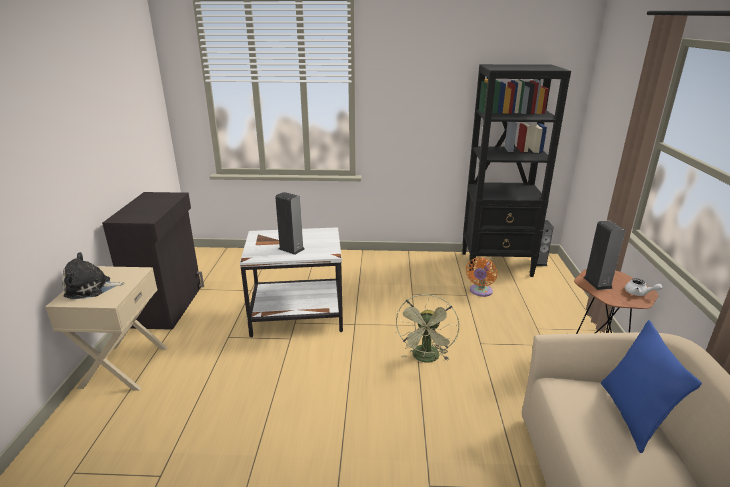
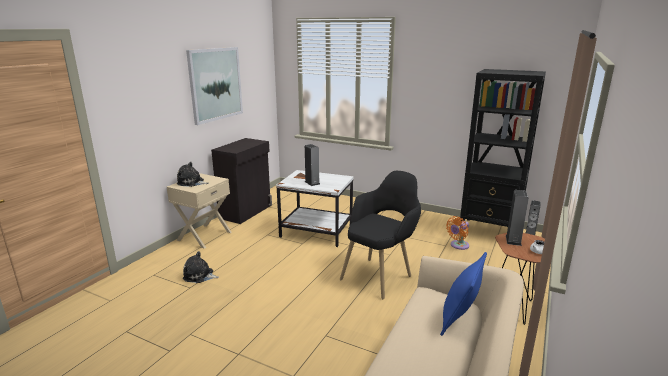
camera: 25 degrees right, 5 degrees down
green fan [395,294,459,362] -> black armchair [340,171,421,299]
none -> plush toy [183,251,219,283]
none -> picture [186,47,243,125]

